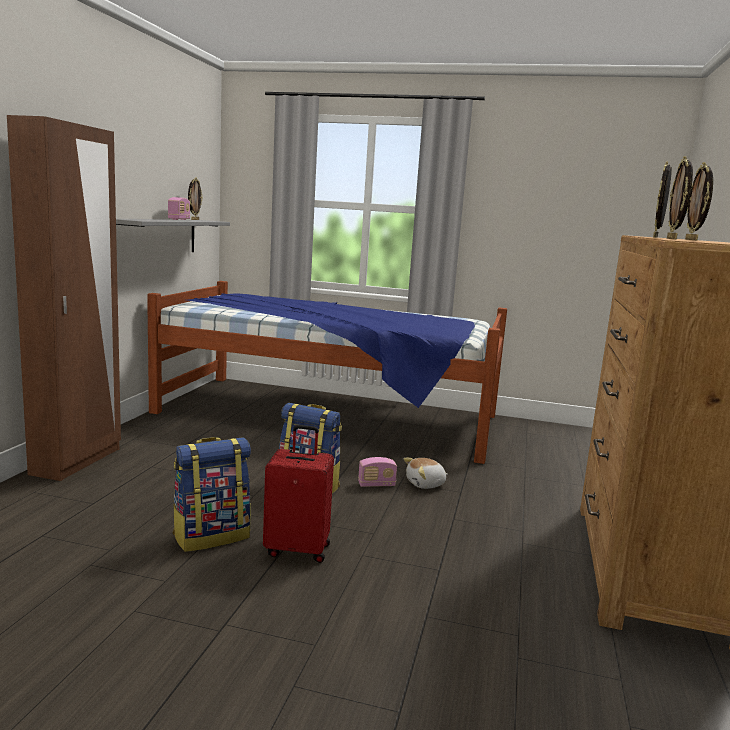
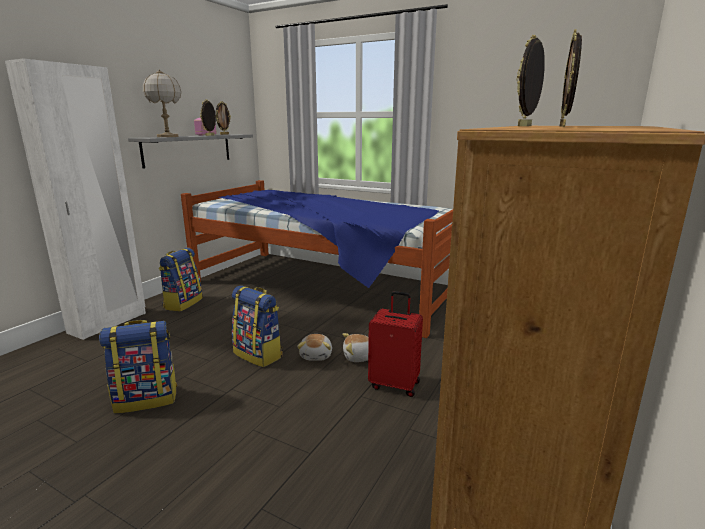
camera: 15 degrees right, 5 degrees up
brown wardrobe [7,115,121,481] -> white wardrobe [5,58,146,340]
red suitcase [263,425,334,563] -> red suitcase moved to [368,291,423,397]
radio [358,457,397,487] -> plush toy [297,334,332,361]
picture frame [667,156,693,239] -> picture frame moved to [200,99,216,136]
none -> table lamp [143,69,181,137]
none -> backpack [159,248,203,312]

